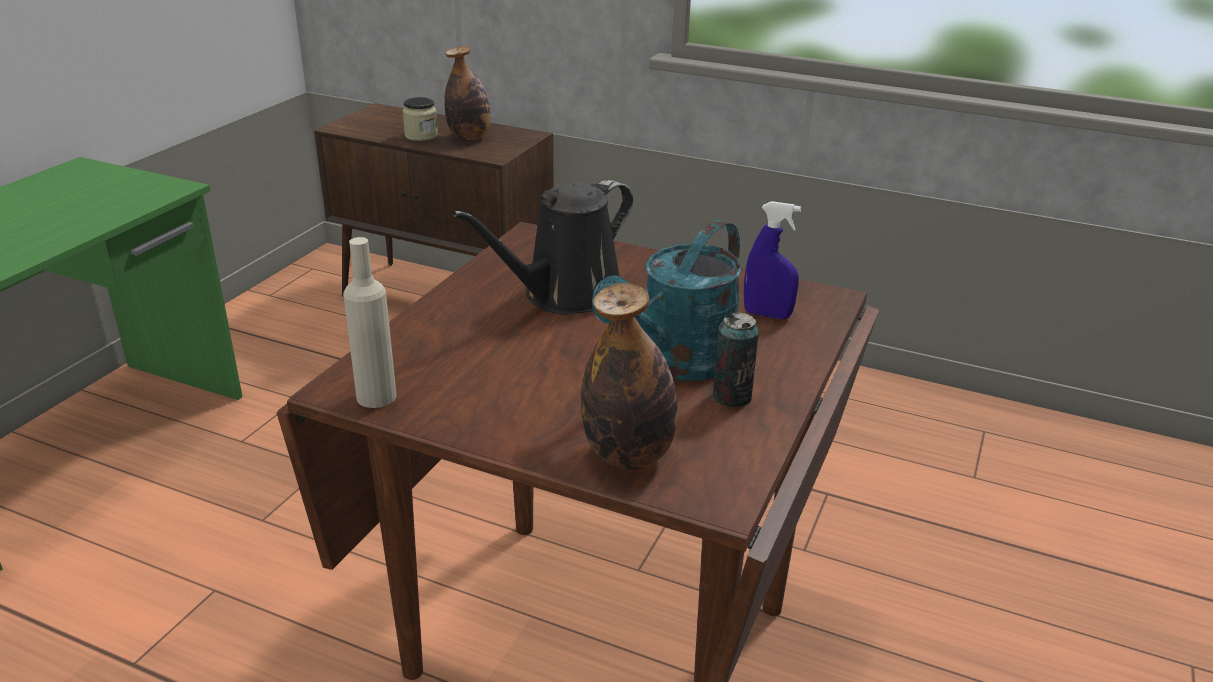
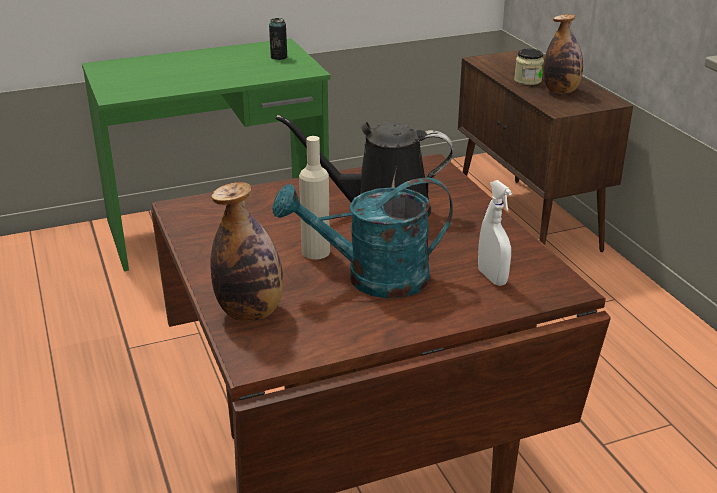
camera: 45 degrees right, 0 degrees up
beige bottle [343,237,397,408] -> beige bottle moved to [299,136,330,259]
can [712,312,759,407] -> can moved to [269,18,287,60]
blue spray bottle [744,201,801,319] -> white spray bottle [478,180,512,286]

